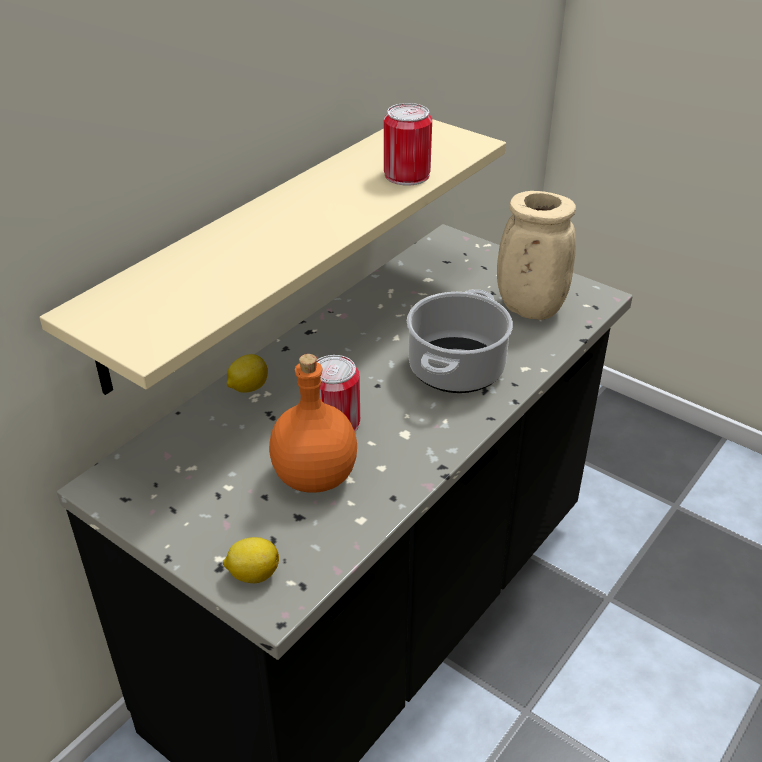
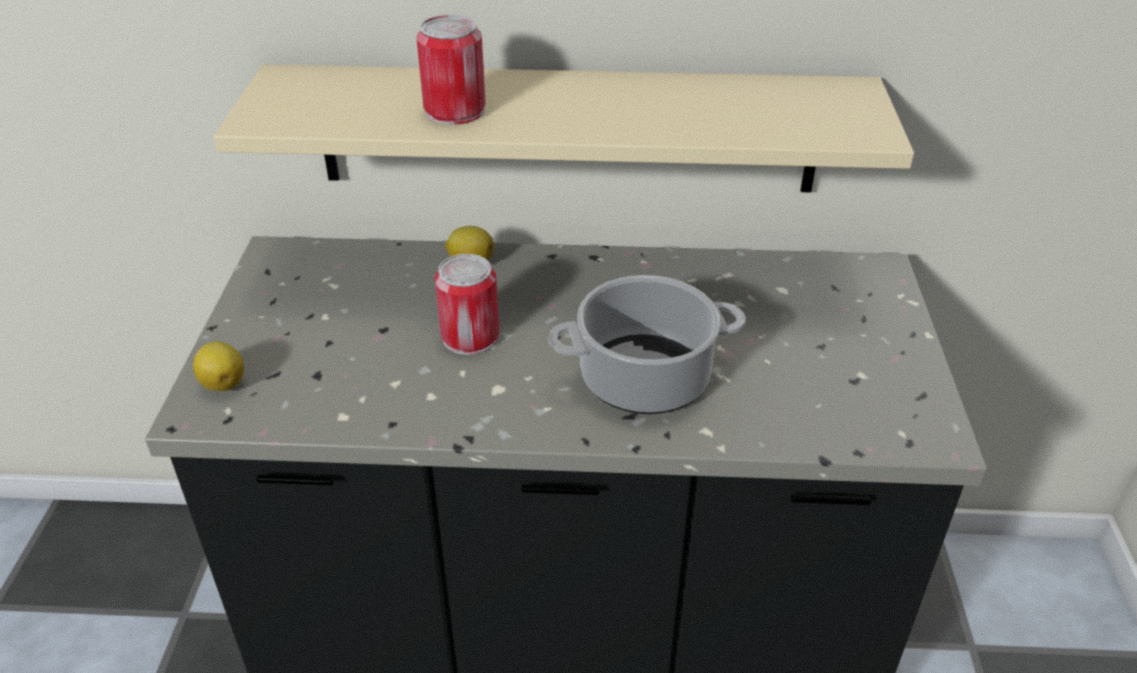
camera: 55 degrees right, 0 degrees up
orange bottle [269,354,357,493] -> none
can [384,103,432,186] -> can moved to [416,15,486,125]
beige vase [497,191,576,320] -> none

